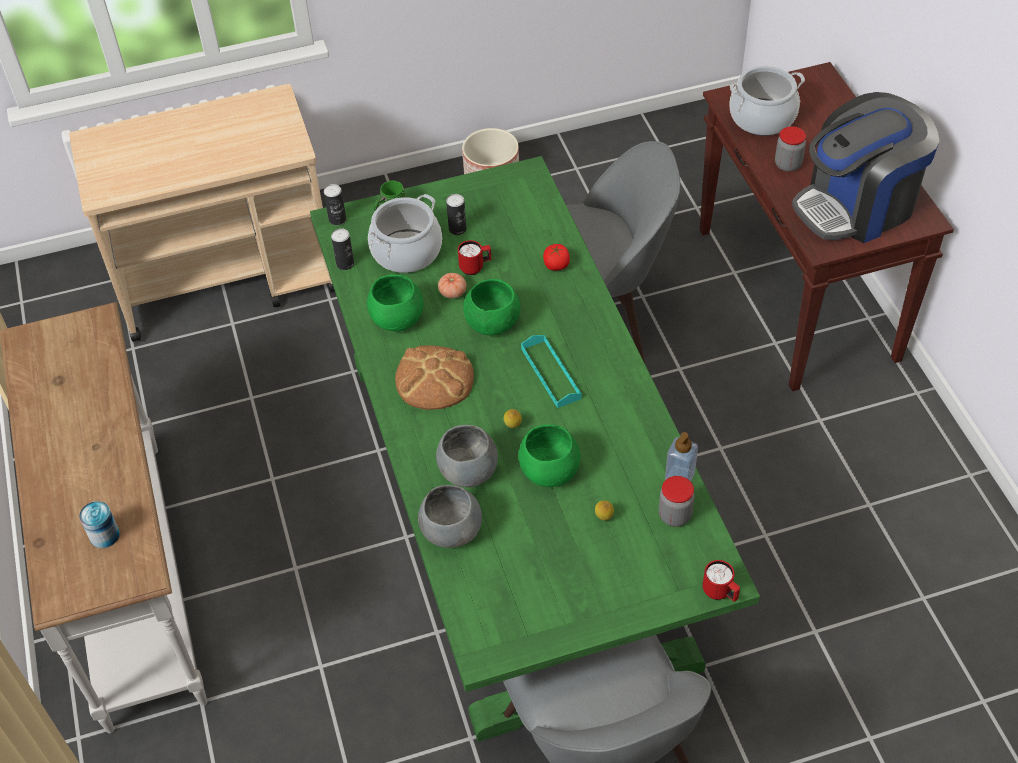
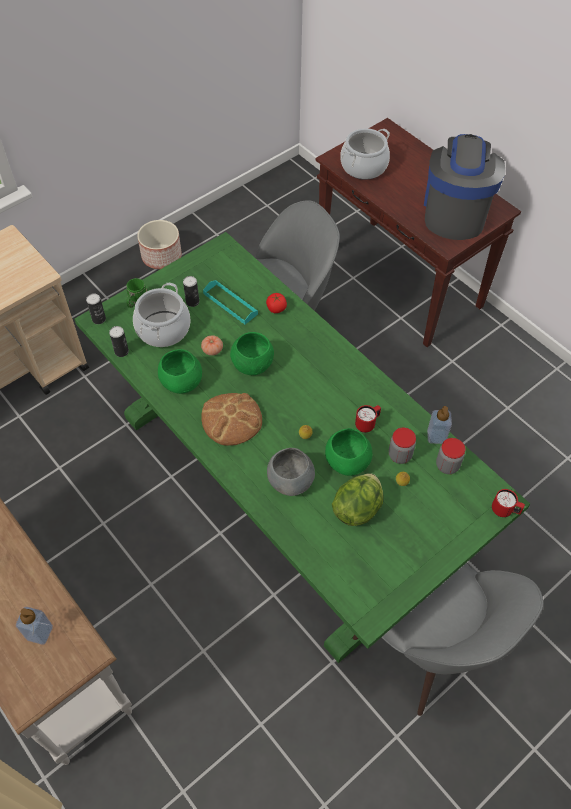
camera: 25 degrees left, 5 degrees up
can [79,501,120,548] -> soap dispenser [16,607,53,645]
grey bowl [418,485,482,548] -> none
red mug [458,240,491,275] -> red mug moved to [355,405,381,433]
turquoise tray [521,335,582,408] -> turquoise tray moved to [203,280,258,324]
jar [775,126,806,172] -> jar moved to [389,427,416,464]
coffee machine [792,92,940,243] -> coffee machine turned 150 degrees clockwise [424,134,505,240]
none -> lettuce [332,473,384,526]

